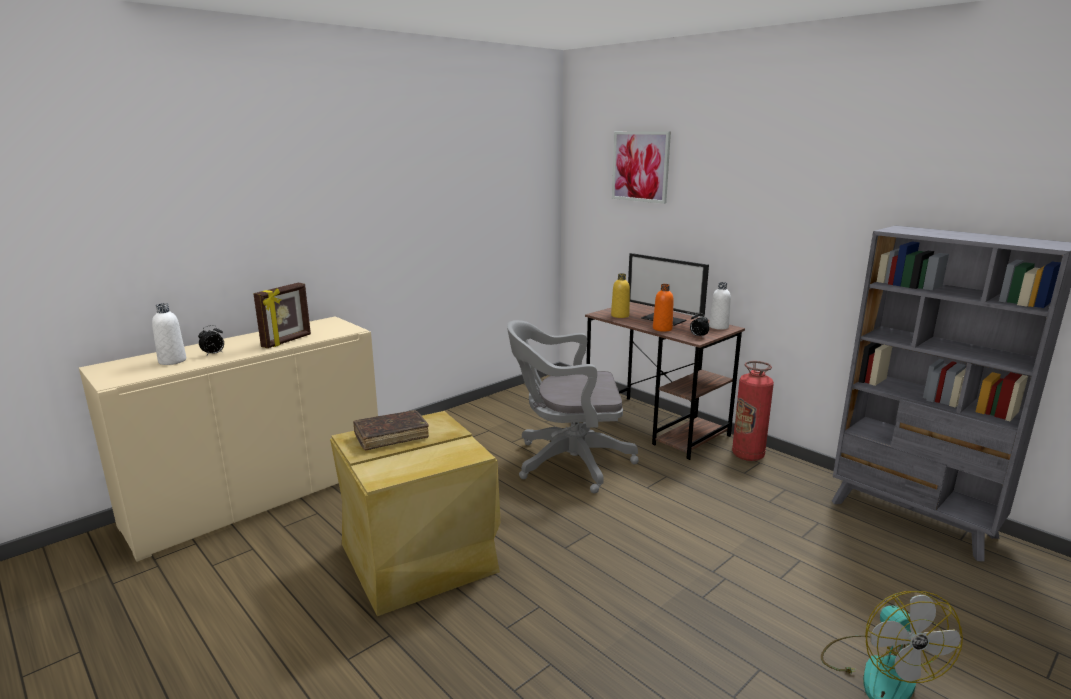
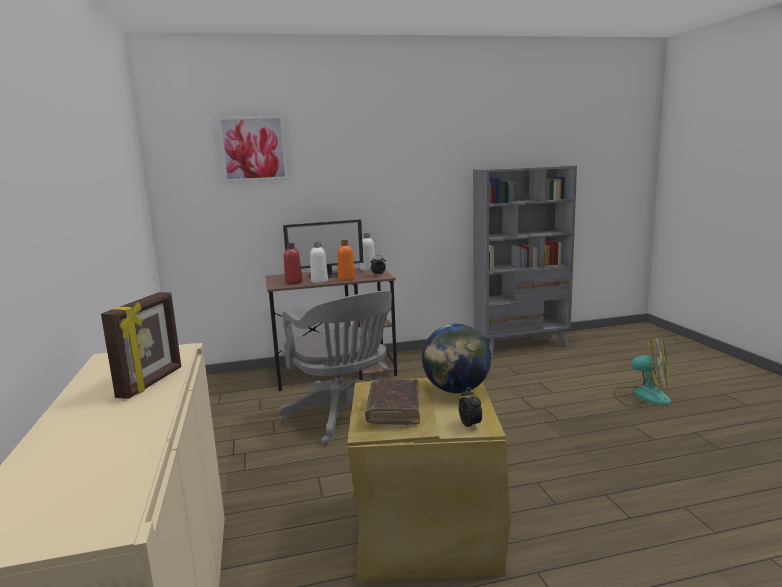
camera: 60 degrees left, 5 degrees down
white bottle [152,303,186,365] -> white bottle moved to [310,242,328,283]
alarm clock [198,325,224,355] -> alarm clock moved to [459,387,482,429]
picture frame [253,283,311,348] -> picture frame turned 45 degrees clockwise [101,292,181,399]
grey office chair [507,320,639,494] -> grey office chair turned 60 degrees counterclockwise [279,291,392,445]
yellow bottle [611,273,630,318] -> red bottle [284,243,302,284]
fire extinguisher [732,361,774,461] -> none
none -> globe [422,324,491,394]

